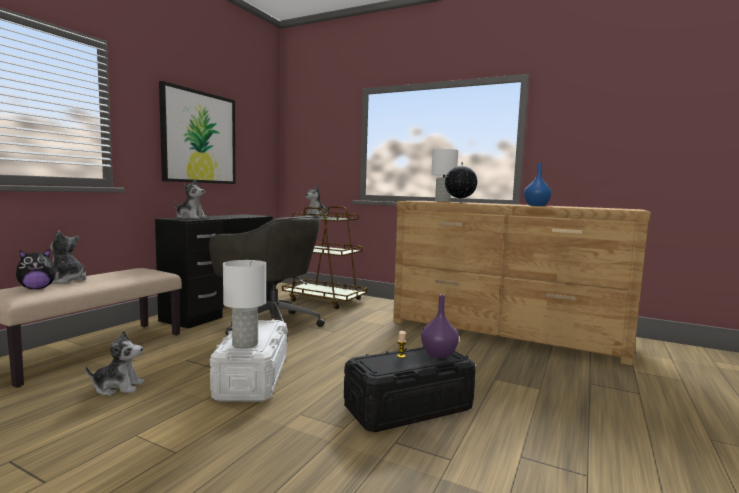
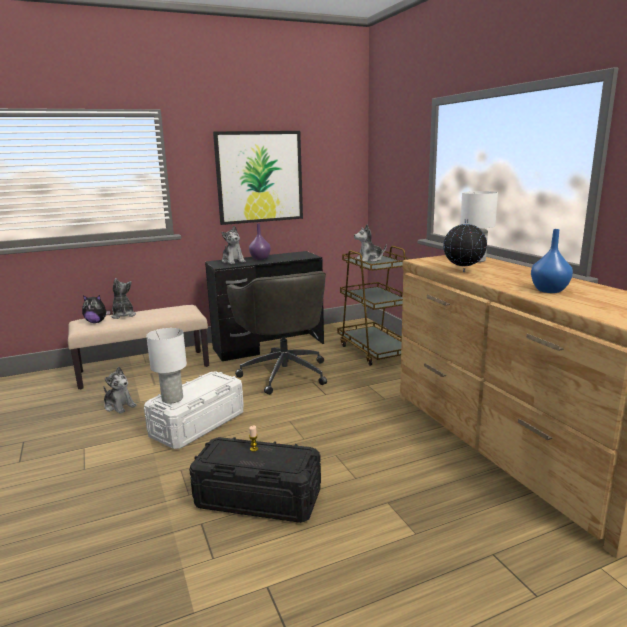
camera: 40 degrees right, 10 degrees up
purple vase [421,295,459,358] -> purple vase moved to [249,223,271,260]

